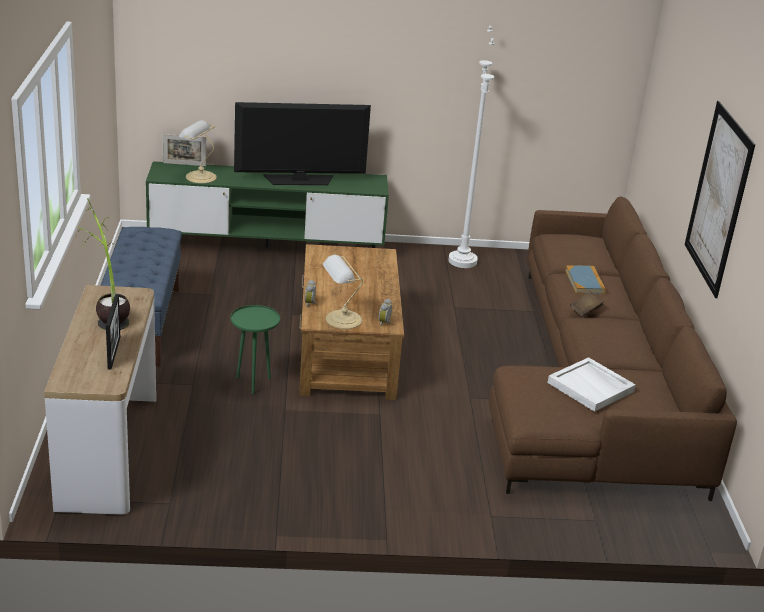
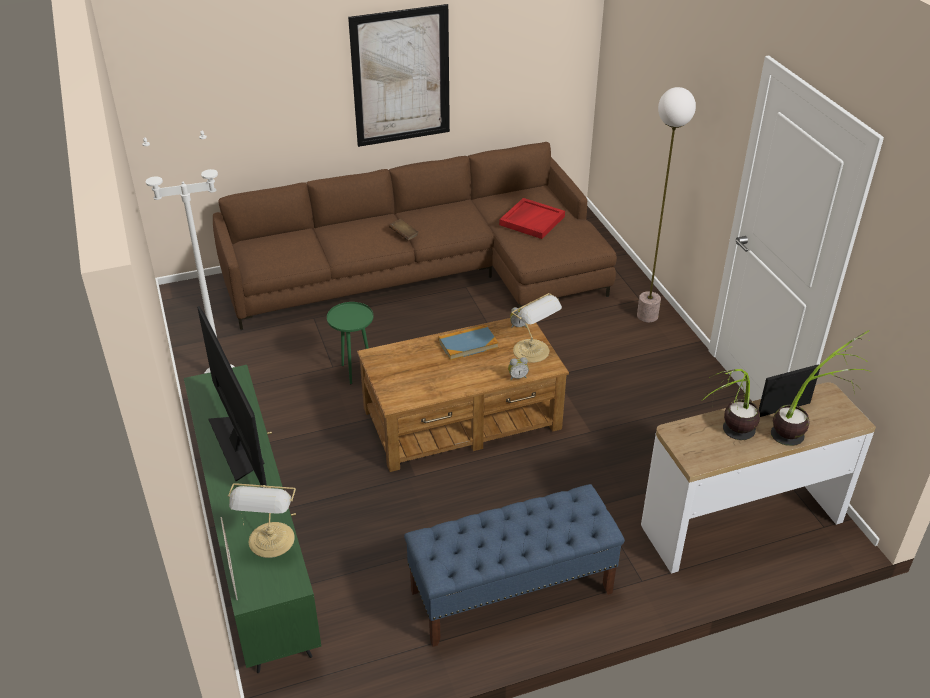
camera: 105 degrees left, 10 degrees up
green side table [231,305,280,394] -> green side table moved to [327,302,373,384]
white tray [548,357,636,412] -> red tray [499,198,565,239]
book [565,265,606,294] -> book moved to [438,325,498,360]
none -> floor lamp [637,87,696,322]
none -> potted plant [771,330,871,446]

